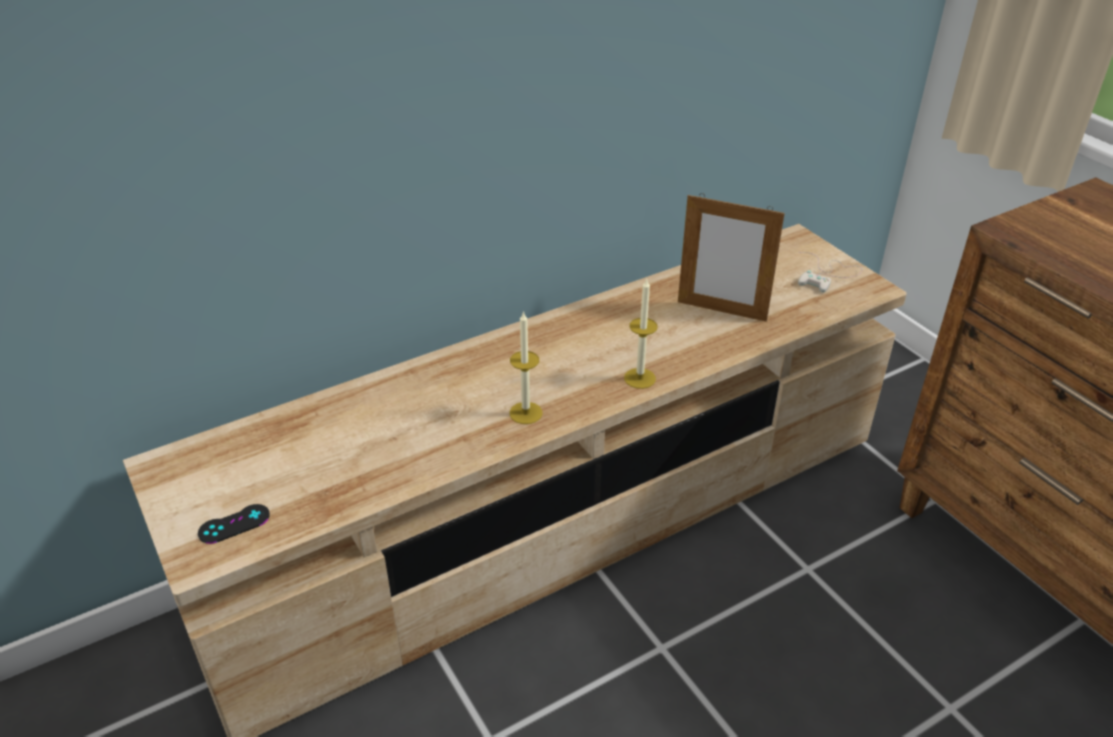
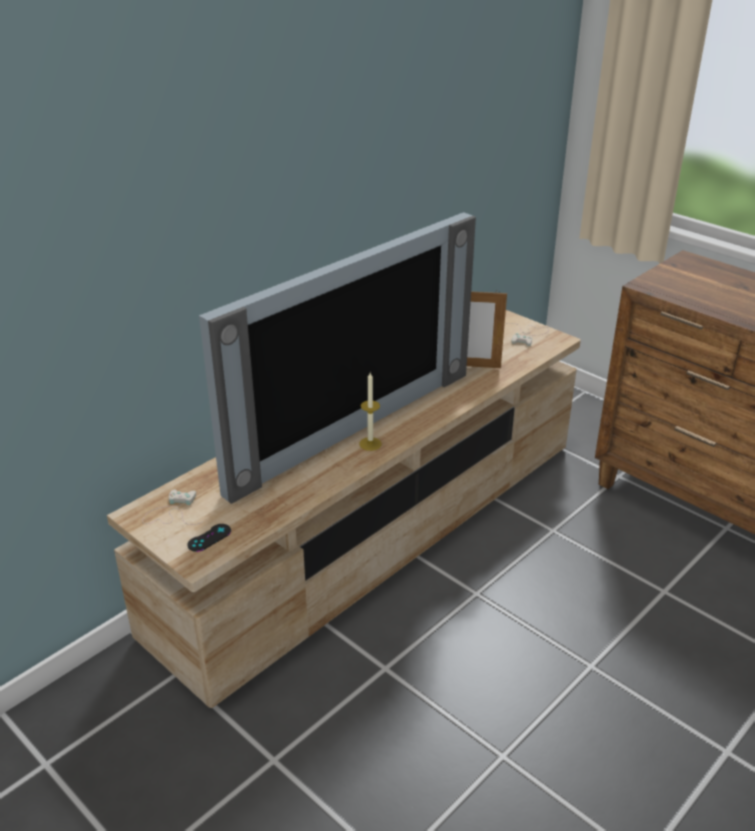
camera: 15 degrees left, 5 degrees down
candle [624,279,658,389] -> none
none -> white game controller [143,490,202,525]
none -> television [199,212,476,504]

